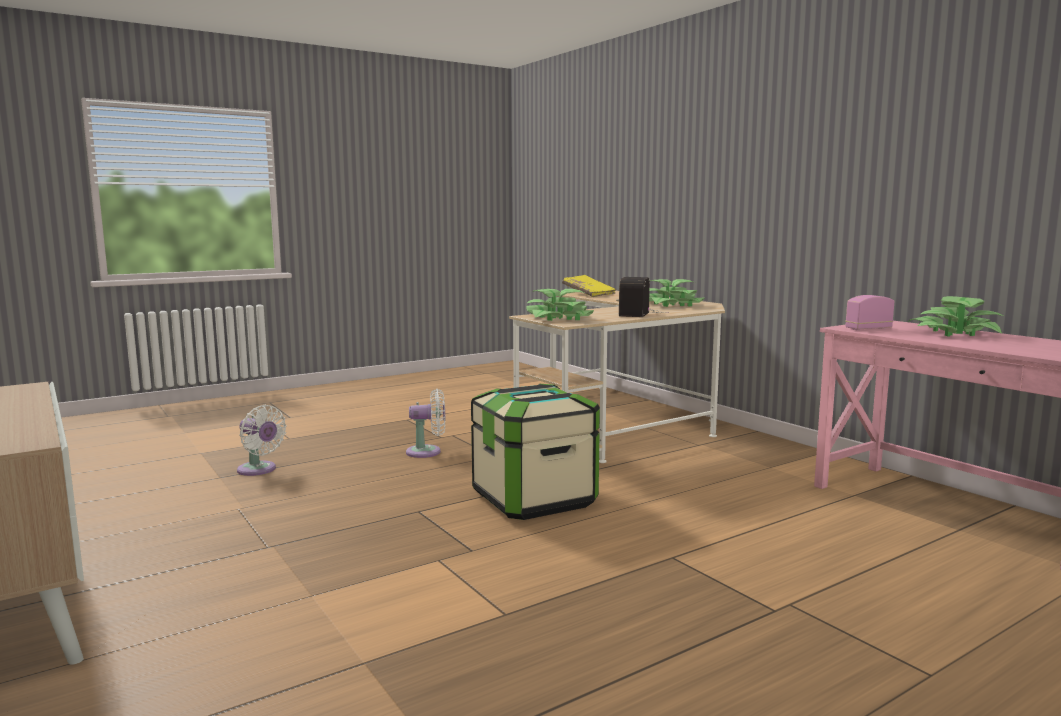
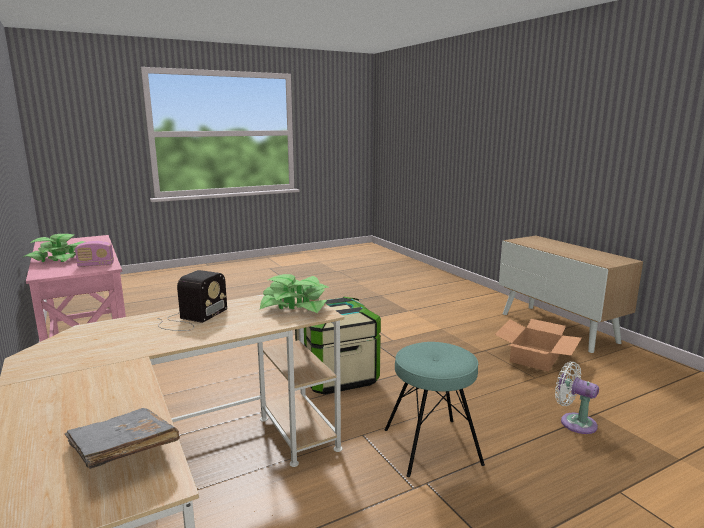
camera: 175 degrees left, 5 degrees up
white fan [406,389,445,458] -> turquoise stool [385,342,485,477]
yellow book [562,275,616,297] -> grey book [65,408,180,469]
potted plant [649,279,704,307] -> none
none -> cardboard box [495,319,582,372]

